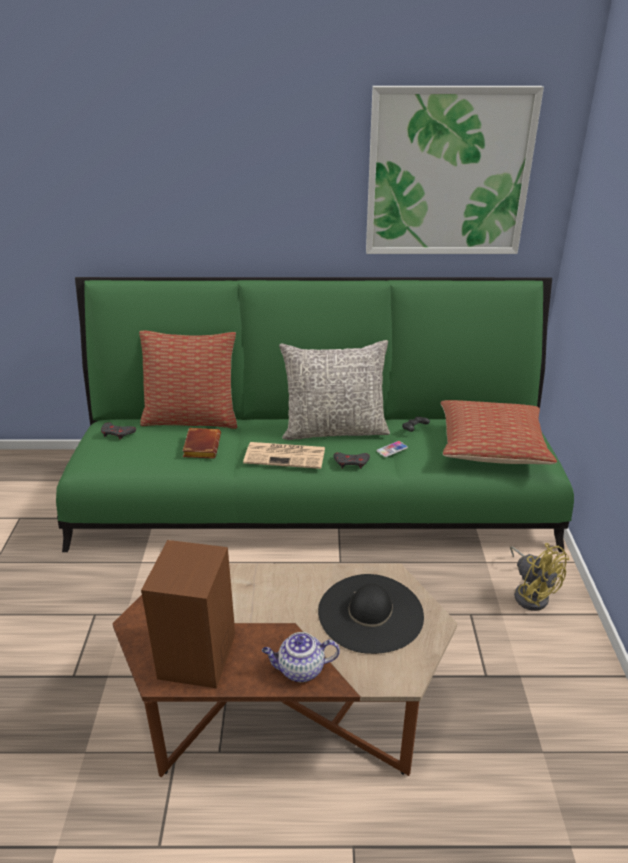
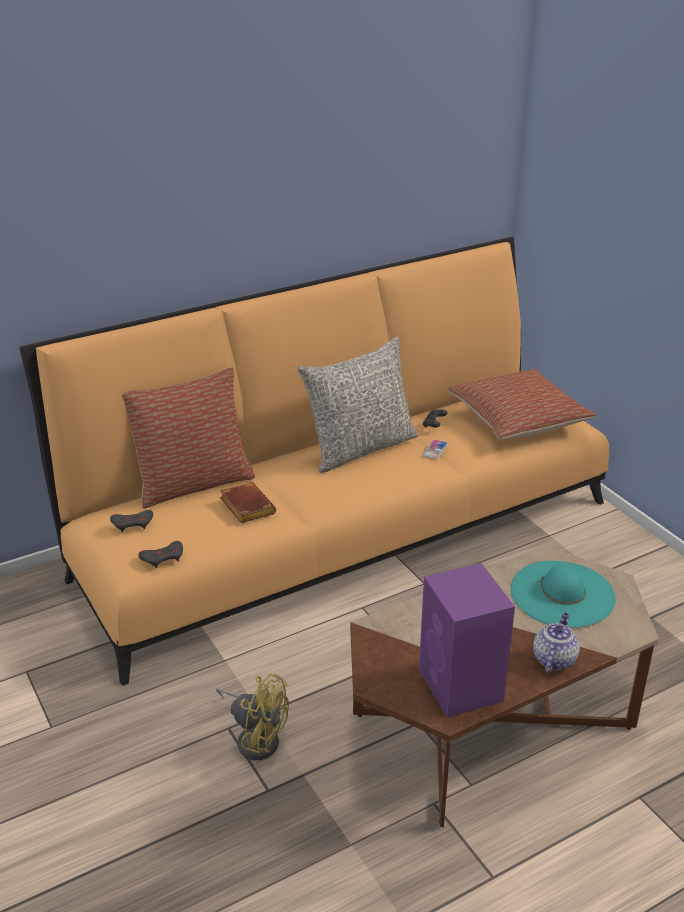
camera: 30 degrees left, 0 degrees up
green sofa [56,277,574,552] -> orange sofa [19,237,609,686]
brown speaker [141,540,235,688] -> purple speaker [419,563,515,718]
newspaper [243,442,325,469] -> none
teapot [262,632,340,682] -> teapot turned 150 degrees clockwise [533,613,580,673]
black hat [318,574,424,654] -> turquoise hat [511,561,616,628]
grey game controller [333,452,370,469] -> grey game controller moved to [138,541,183,568]
picture [366,86,544,254] -> none
yellow fan [510,543,569,611] -> yellow fan moved to [216,674,289,760]

